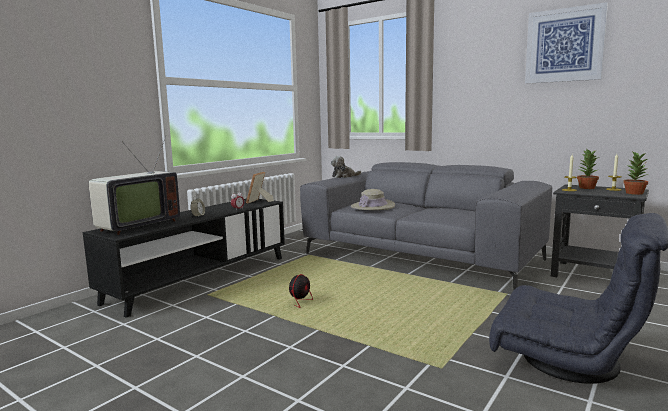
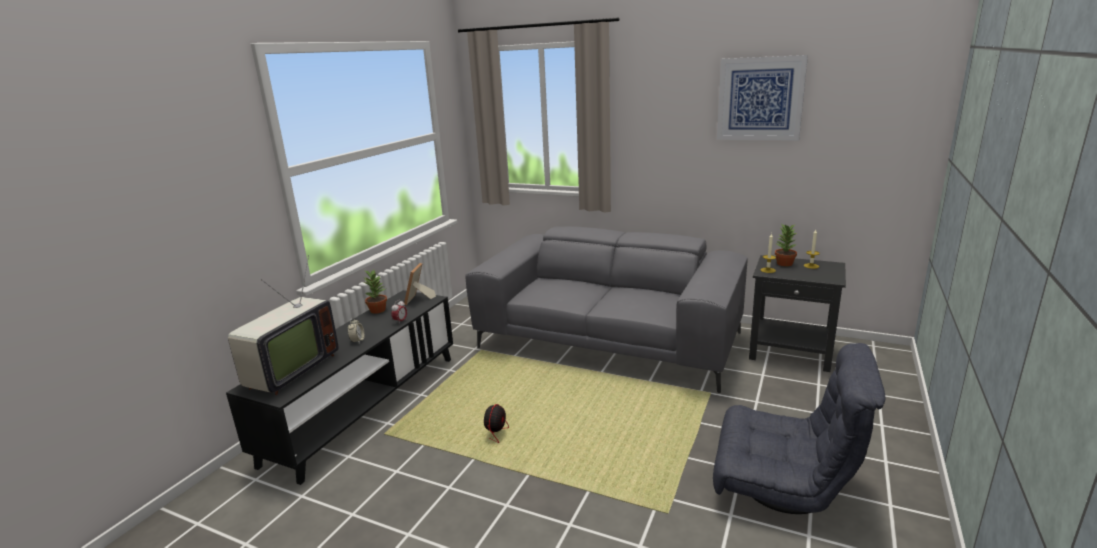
camera: 10 degrees left, 10 degrees up
plush toy [331,156,361,178] -> none
beige hat [351,189,395,210] -> none
potted plant [623,150,648,195] -> potted plant moved to [364,270,387,314]

